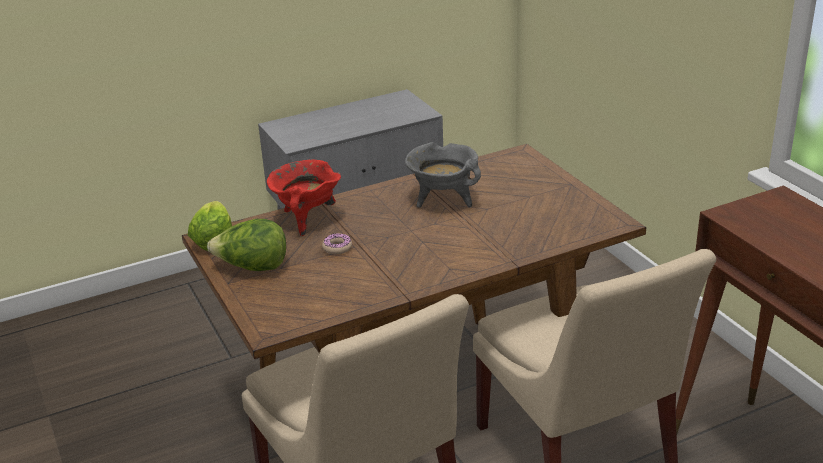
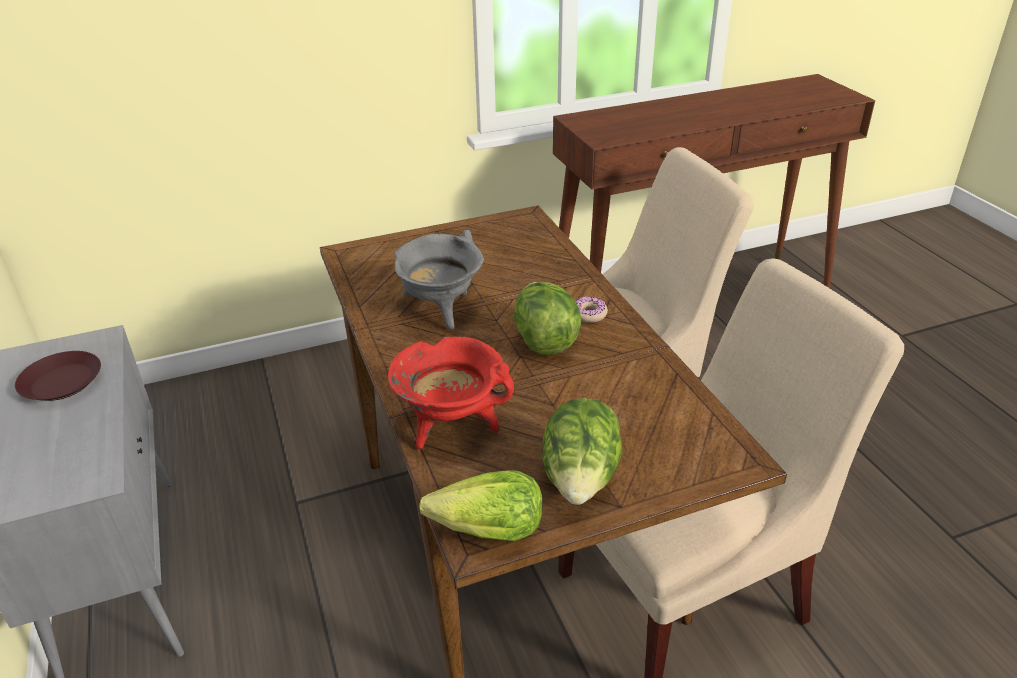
camera: 85 degrees left, 5 degrees up
donut [322,233,352,254] -> donut moved to [575,296,608,323]
none -> brown plate [15,351,101,401]
none -> lettuce [514,282,581,355]

